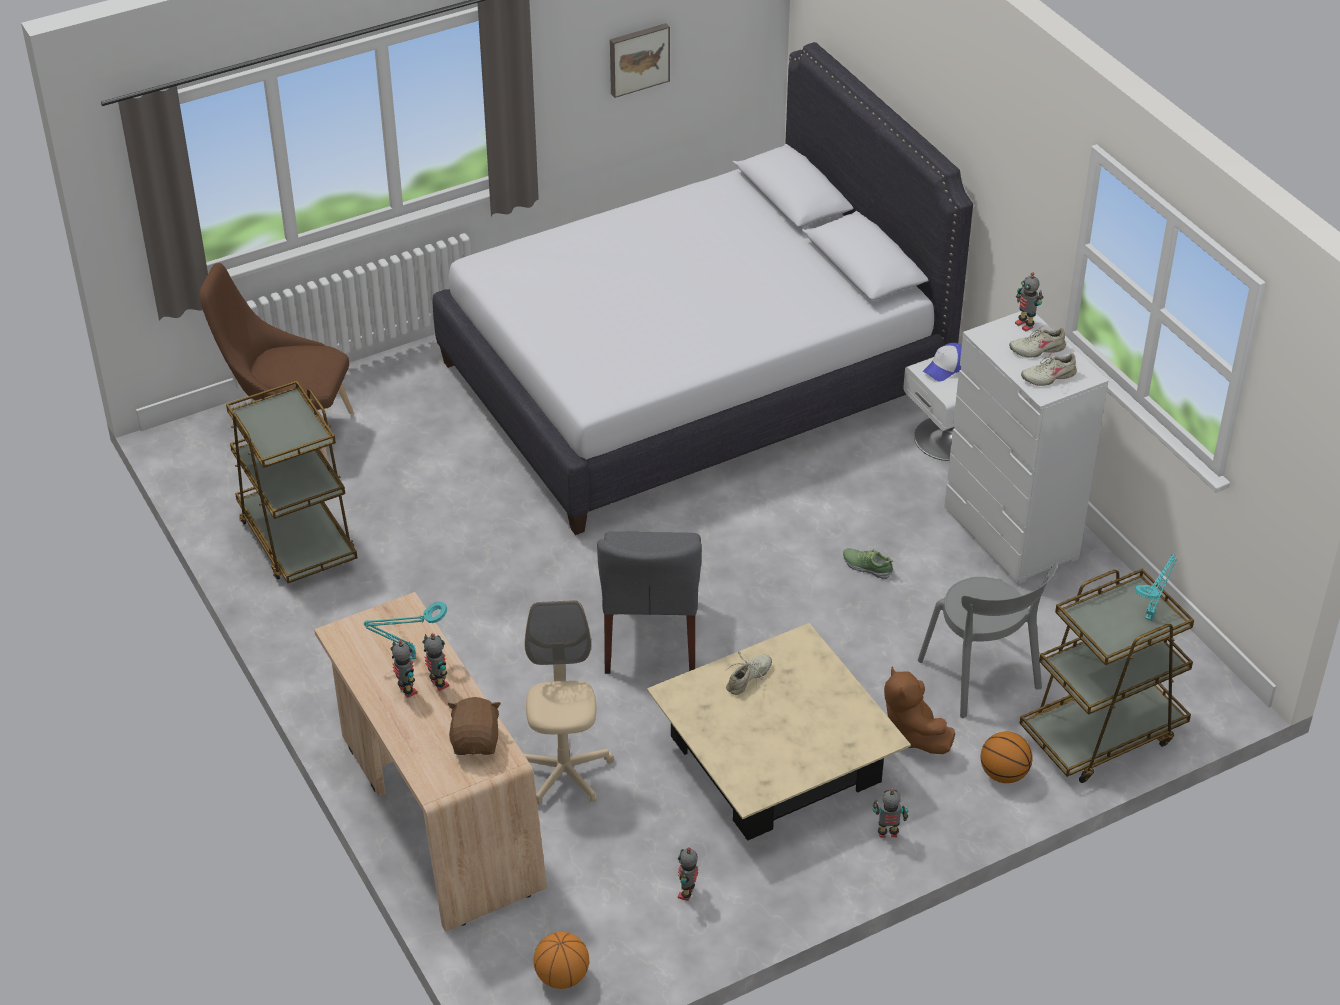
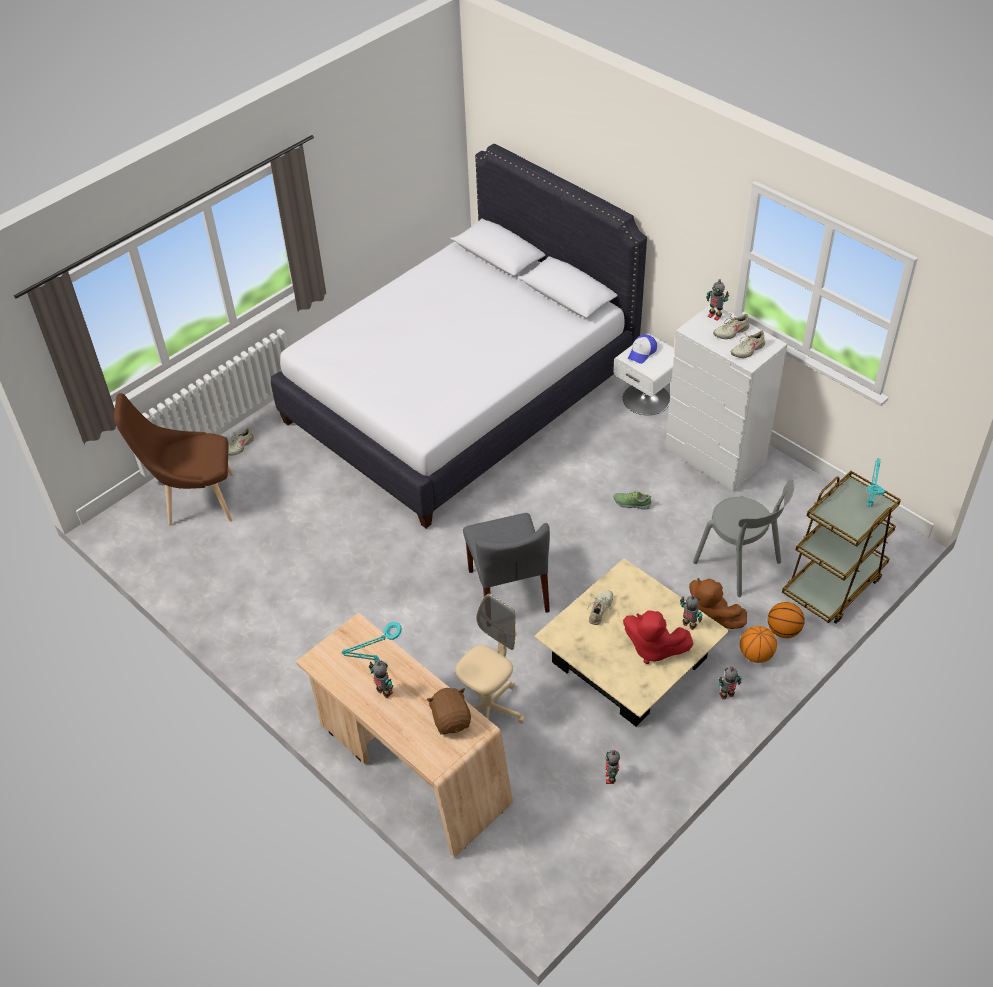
camera: 15 degrees left, 5 degrees up
brown cart [226,381,357,583] -> none
toy robot [422,633,449,691] -> toy robot moved to [680,595,702,630]
beige office chair [524,600,614,804] -> beige office chair turned 60 degrees clockwise [455,594,525,724]
basketball [534,932,589,989] -> basketball moved to [740,626,777,663]
picture [610,23,670,98] -> none
none -> beige shoe [228,428,254,456]
none -> red plush toy [623,610,694,664]

